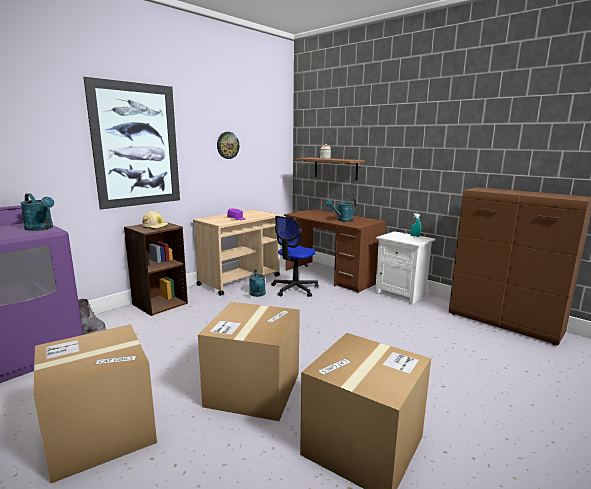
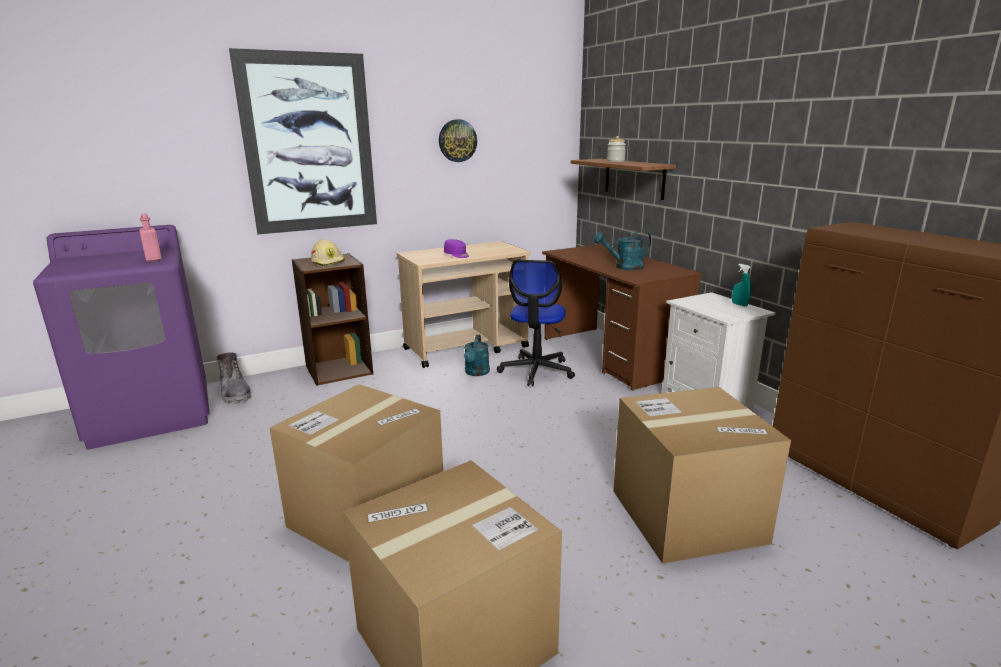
camera: 20 degrees right, 5 degrees up
turquoise watering can [20,193,54,231] -> pink bottle [139,214,162,262]
cardboard box [33,324,157,484] -> cardboard box moved to [613,387,791,564]
office chair [271,216,318,297] -> office chair turned 45 degrees counterclockwise [497,260,575,386]

